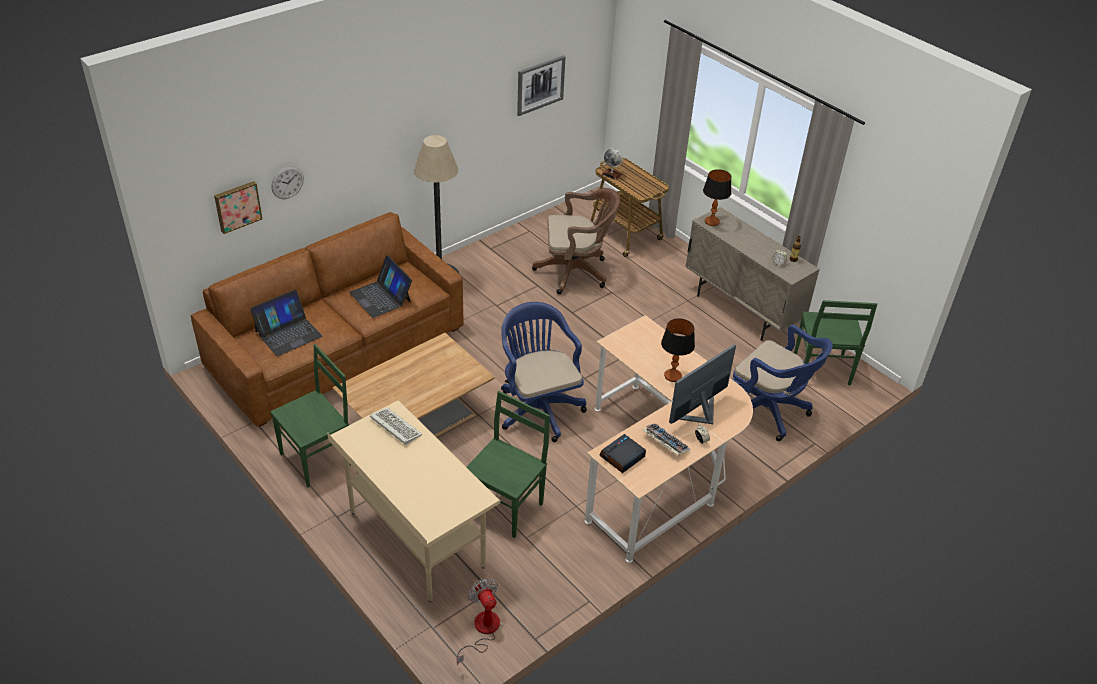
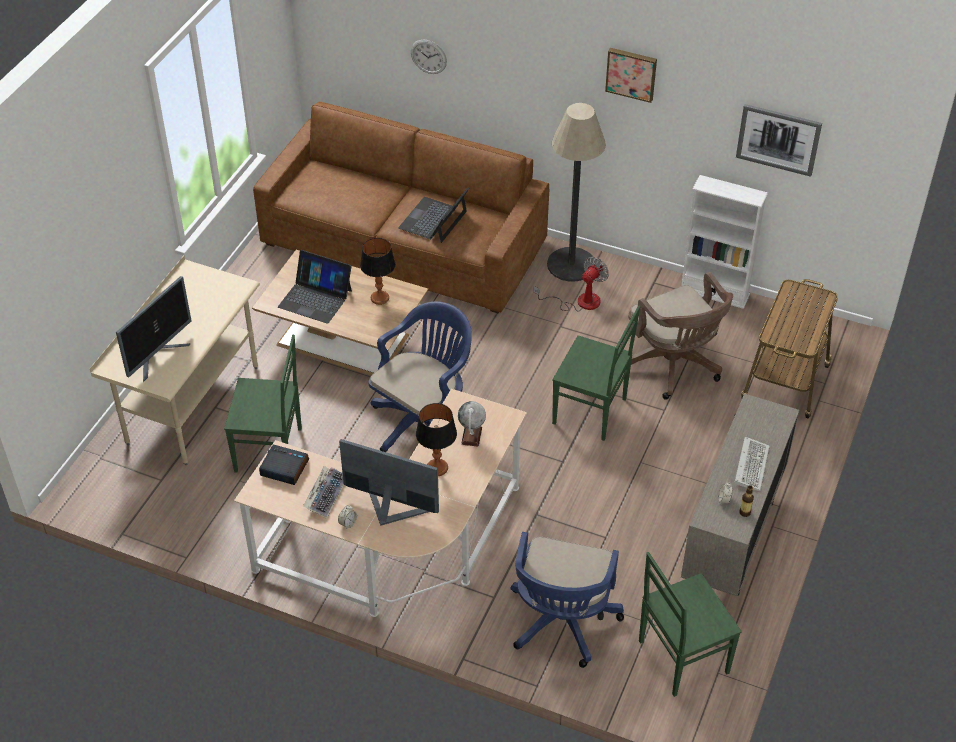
camera: 65 degrees right, 5 degrees up
picture [214,181,262,234] -> picture moved to [605,48,657,103]
laptop [250,290,322,356] -> laptop moved to [278,250,352,324]
green chair [270,344,351,487] -> green chair moved to [552,306,640,441]
keyboard [370,407,422,445] -> keyboard moved to [734,437,770,491]
fan [457,578,500,665] -> fan moved to [534,257,609,312]
globe [602,148,623,180] -> globe moved to [458,401,486,447]
table lamp [703,169,731,226] -> table lamp moved to [360,238,396,305]
none -> monitor [116,276,191,382]
none -> white bookcase [681,175,768,309]

